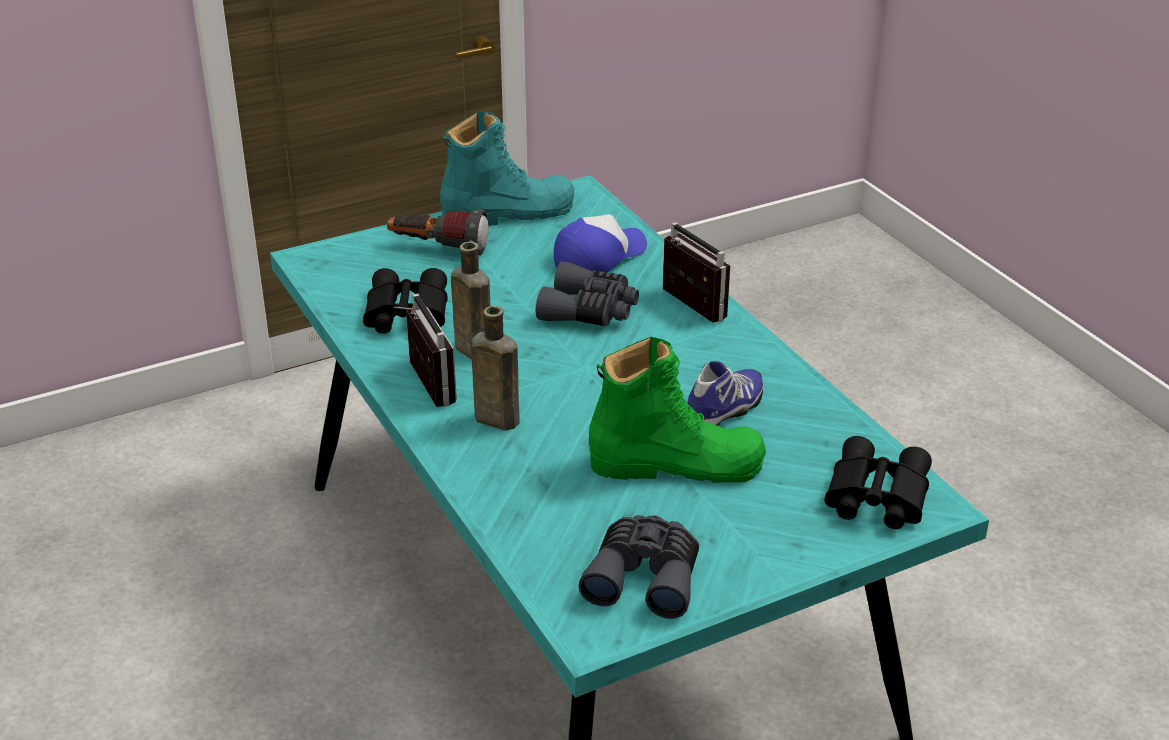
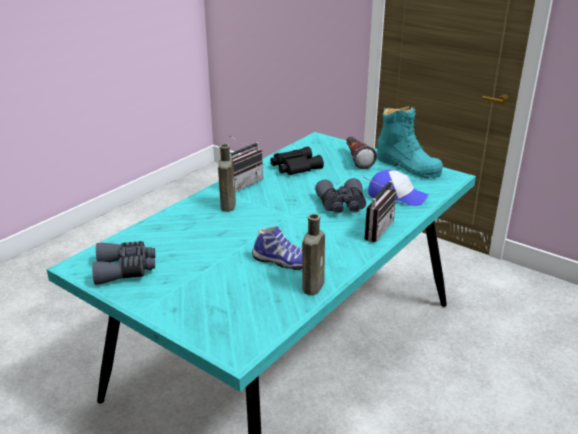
camera: 65 degrees right, 5 degrees down
brown bottle [451,242,490,360] -> brown bottle moved to [302,214,325,295]
green boot [589,337,766,483] -> none
black binoculars [825,436,932,529] -> none

